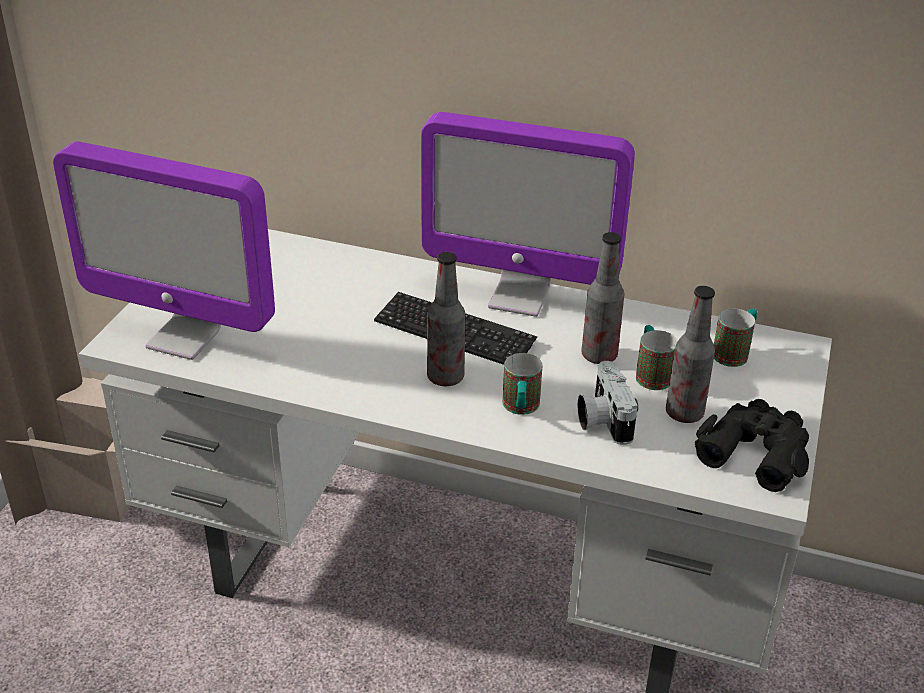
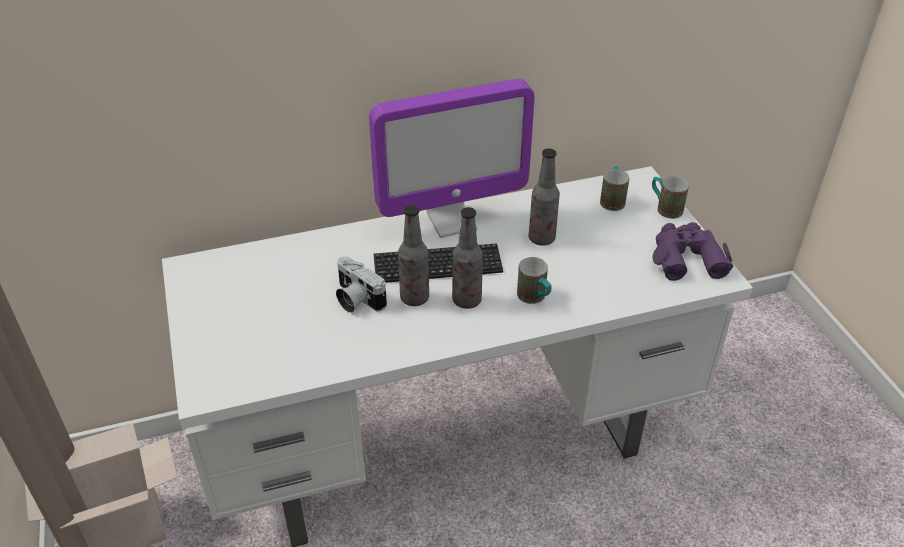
camera: 35 degrees left, 5 degrees up
monitor [53,141,275,360] -> none
camera [578,361,638,445] -> camera moved to [336,256,387,313]
mug [636,325,677,390] -> mug moved to [652,177,689,219]
bottle [666,286,715,423] -> bottle moved to [398,205,429,306]
black binoculars [695,399,809,492] -> purple binoculars [652,222,733,281]

